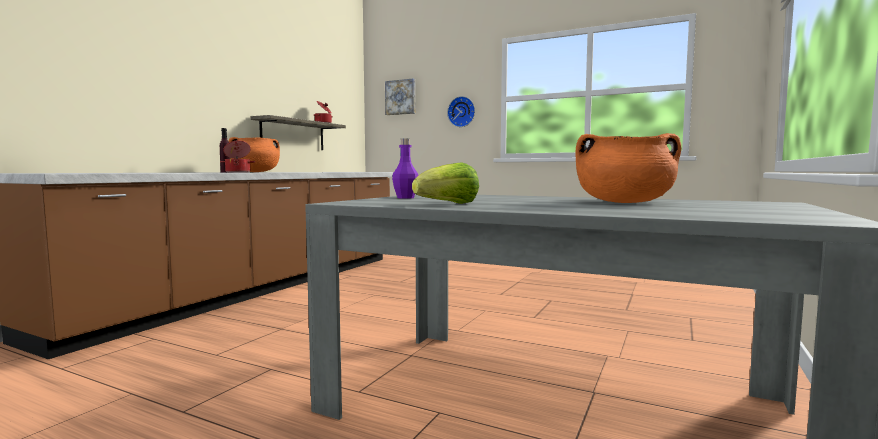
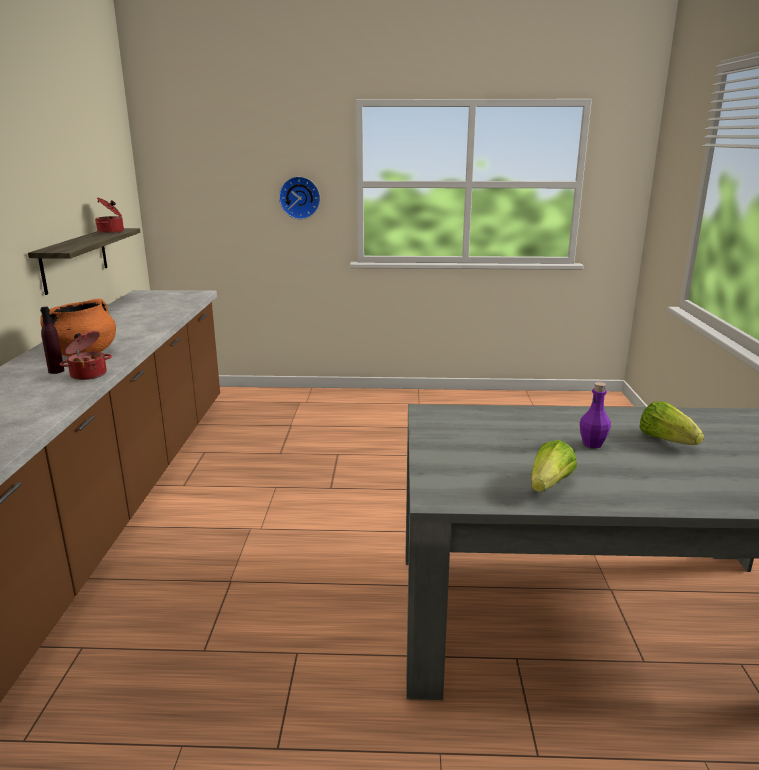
camera: 25 degrees left, 15 degrees up
picture [385,79,415,115] -> none
purple bottle [392,139,418,199] -> purple bottle moved to [580,382,611,448]
orange cooking pot [575,133,681,203] -> lettuce [640,402,704,445]

